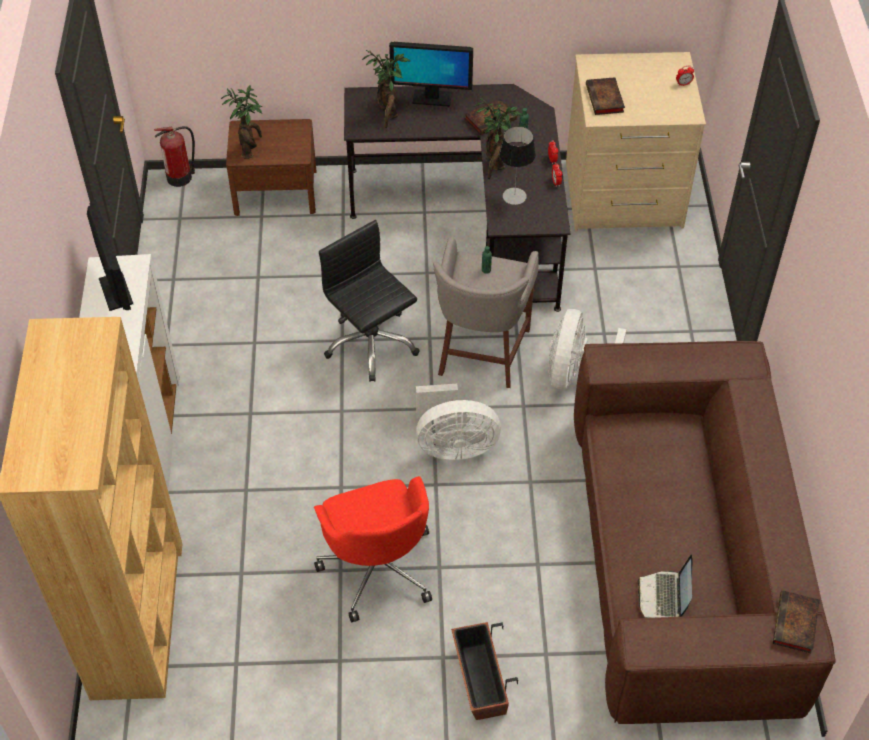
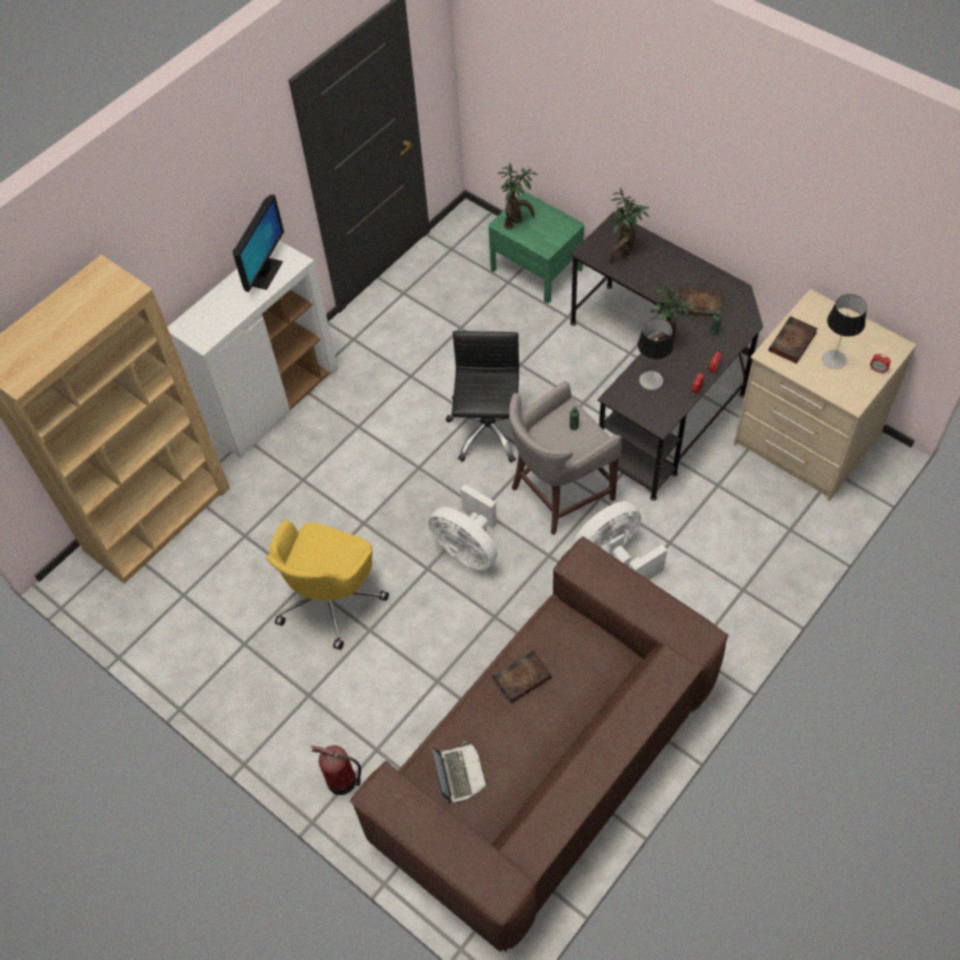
camera: 45 degrees right, 5 degrees up
fire extinguisher [154,126,195,187] -> fire extinguisher moved to [311,745,361,795]
brown nightstand [226,119,317,216] -> green nightstand [488,192,584,303]
red office chair [314,476,432,623] -> yellow office chair [266,520,389,650]
monitor [389,42,473,107] -> none
planter [451,622,518,720] -> none
laptop [638,555,693,618] -> laptop turned 120 degrees clockwise [432,741,487,803]
book [773,590,820,653] -> book moved to [492,650,552,704]
none -> table lamp [822,294,867,369]

